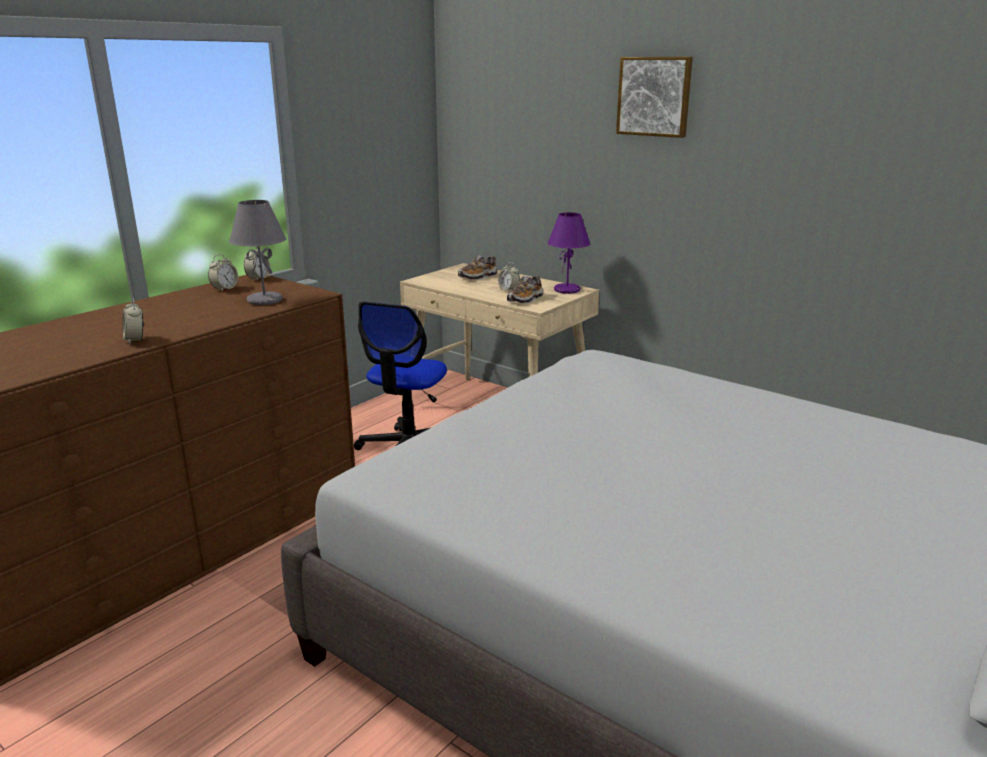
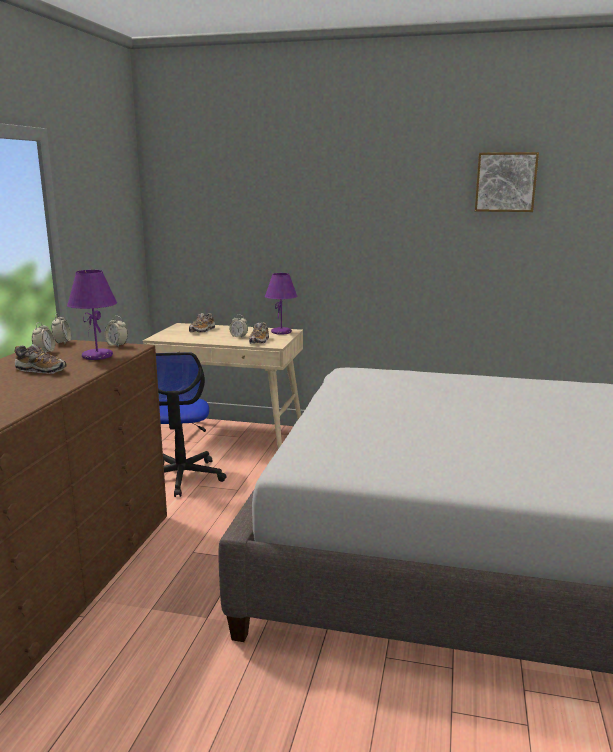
camera: 25 degrees left, 5 degrees down
alarm clock [123,299,144,344] -> alarm clock moved to [105,316,128,347]
grey table lamp [229,200,287,305] -> purple table lamp [67,270,117,360]
picture [616,57,693,138] -> picture moved to [475,152,539,212]
none -> shoe [14,344,67,374]

